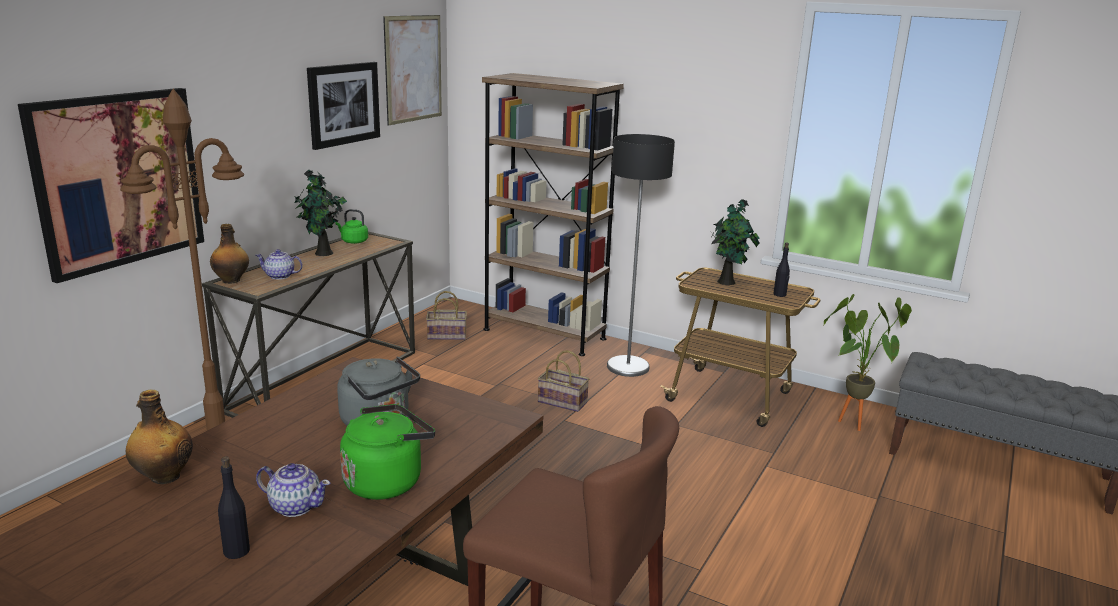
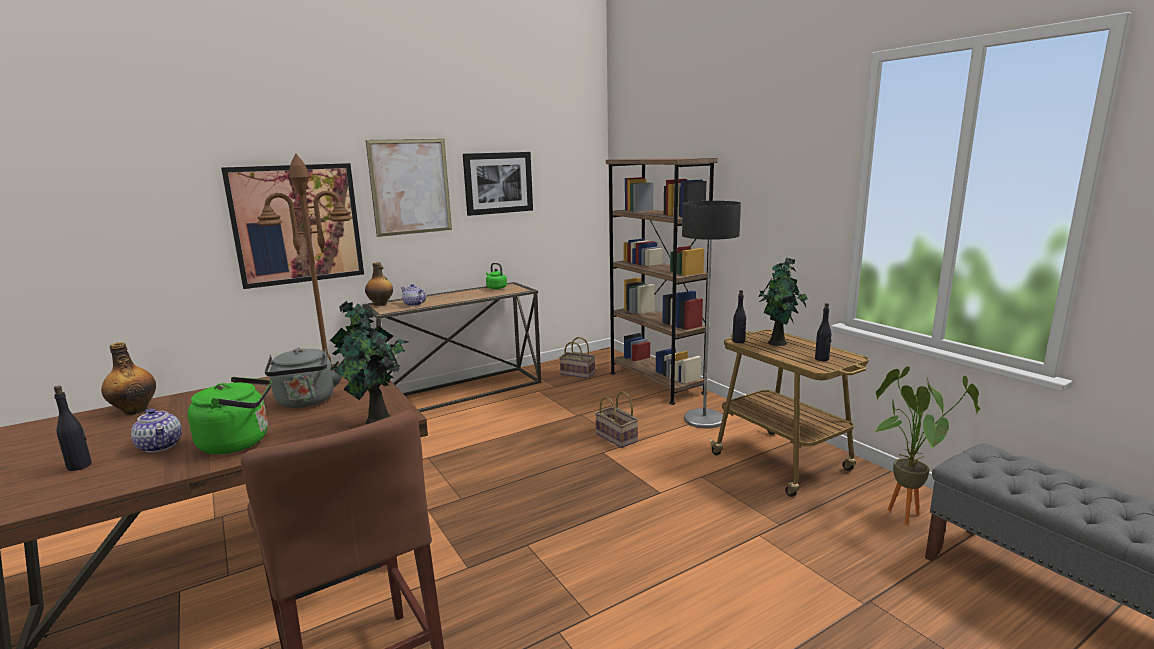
camera: 30 degrees right, 5 degrees down
potted plant [295,169,347,256] -> potted plant moved to [330,301,408,424]
picture [383,15,442,125] -> picture moved to [366,139,452,237]
none -> black bottle [732,290,746,343]

